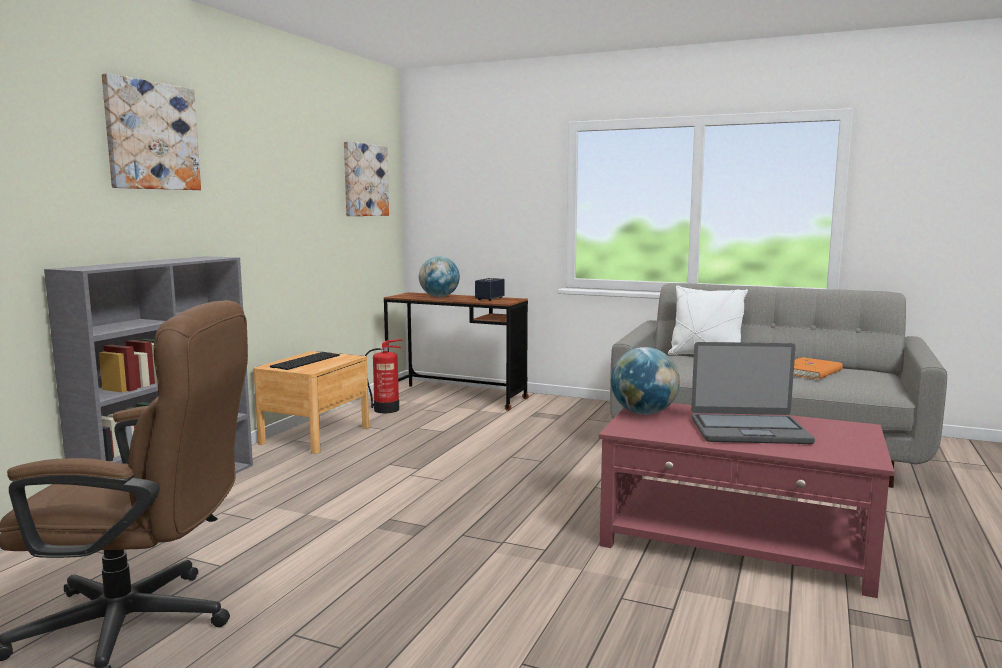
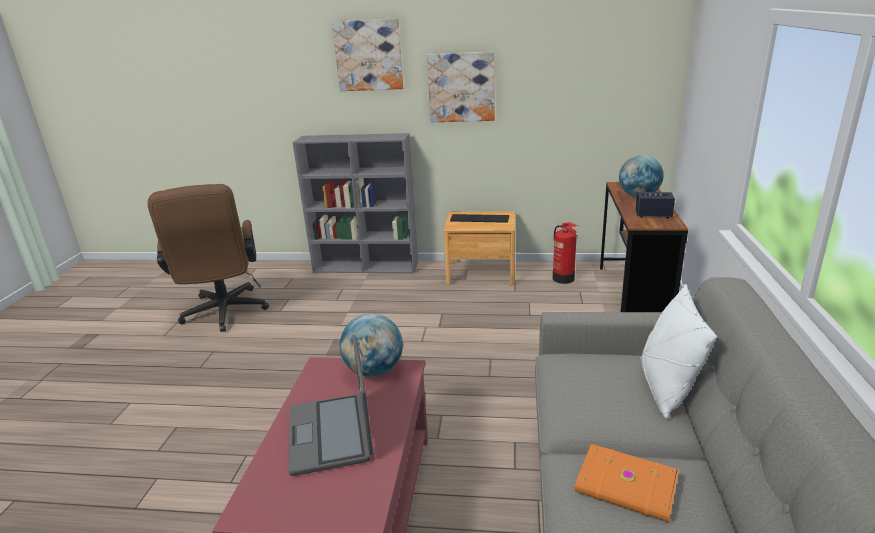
camera: 75 degrees right, 15 degrees up
picture [344,141,389,216] -> picture moved to [427,52,495,122]

